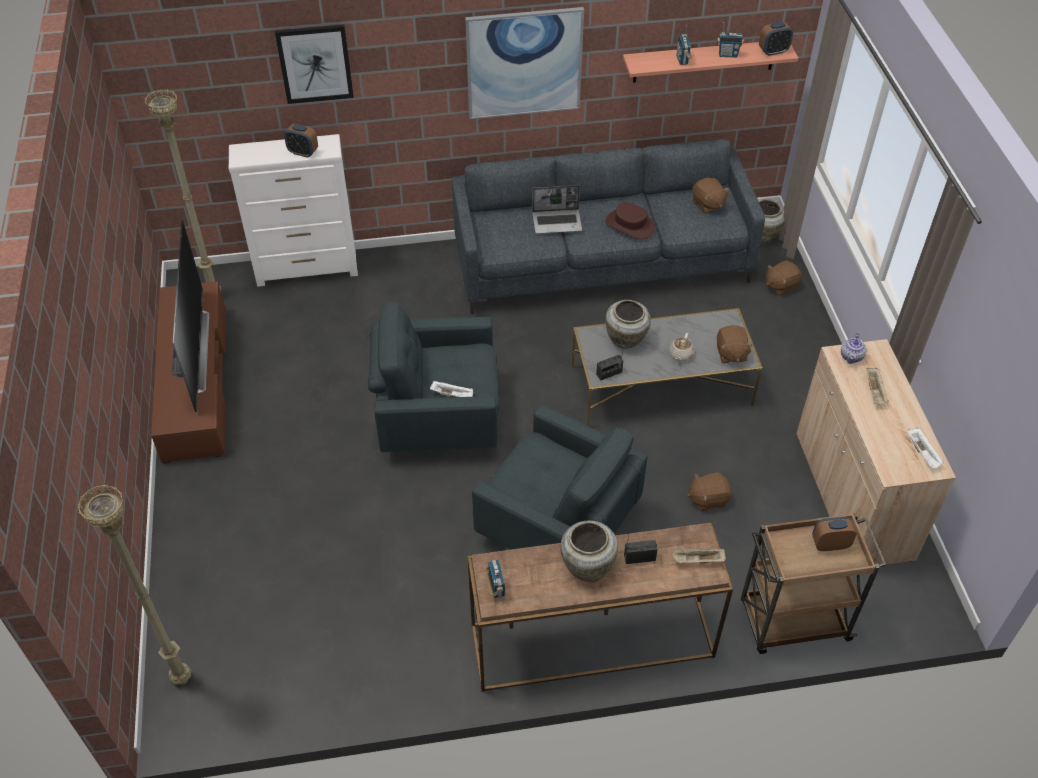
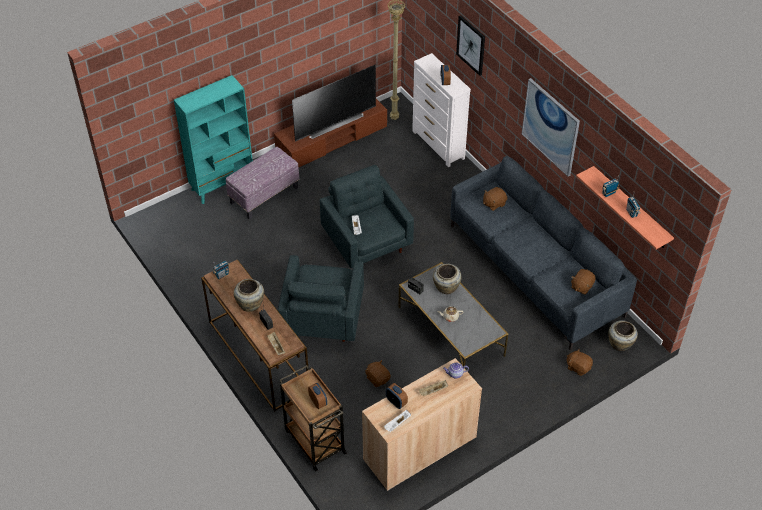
camera: 65 degrees right, 0 degrees up
beige floor lamp [77,485,191,685] -> none
laptop [532,185,582,234] -> none
brown hat [605,202,655,239] -> none
brown plush toy [717,325,754,363] -> brown plush toy moved to [483,187,507,211]
alarm clock [759,22,793,56] -> alarm clock moved to [386,383,408,409]
none -> turquoise bookcase [174,75,253,204]
none -> ottoman [226,147,299,220]

